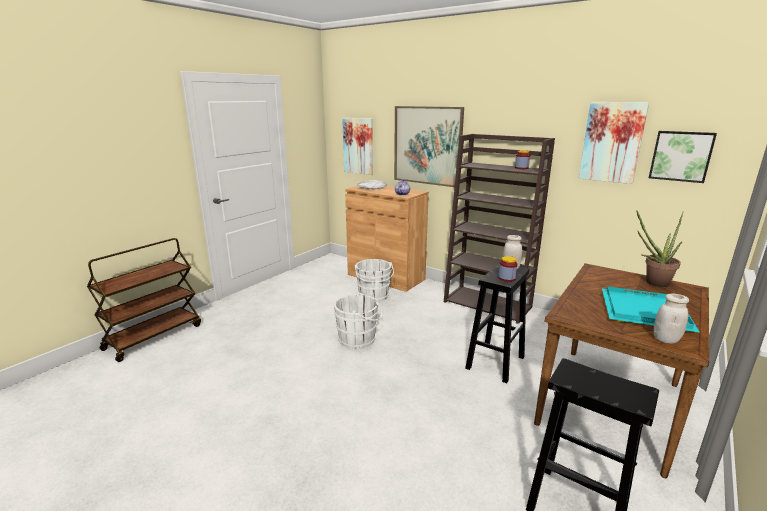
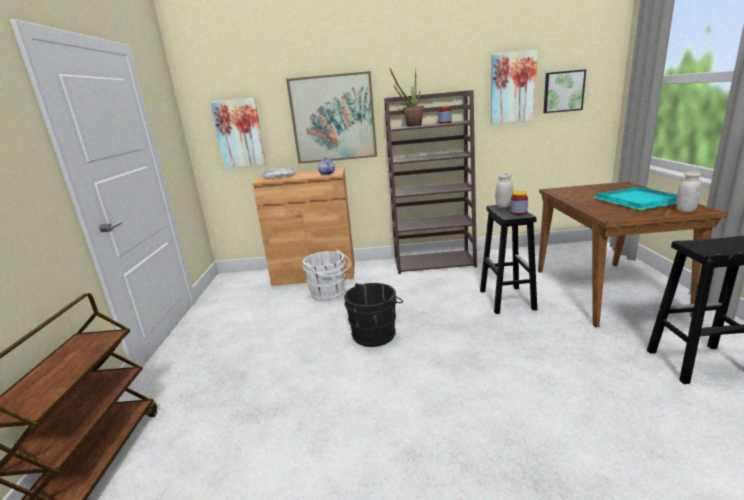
camera: 35 degrees left, 0 degrees up
white bucket [334,292,382,349] -> black bucket [344,283,403,347]
potted plant [636,211,683,287] -> potted plant moved to [390,68,424,127]

